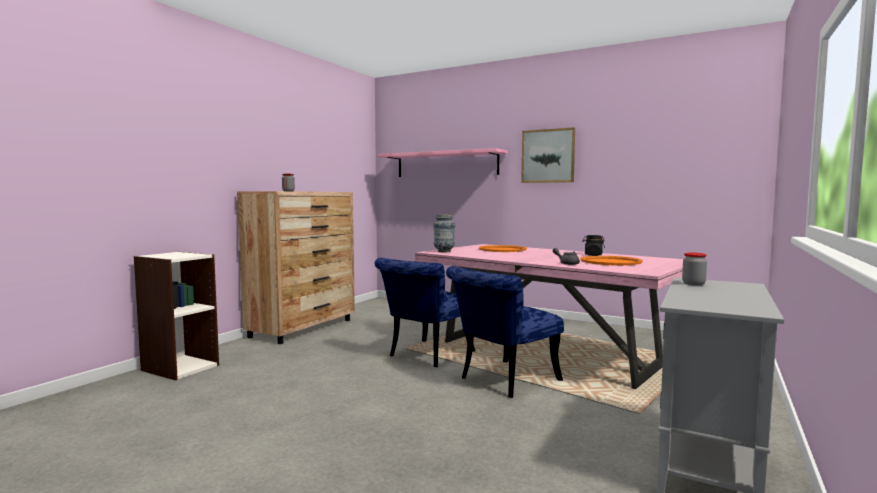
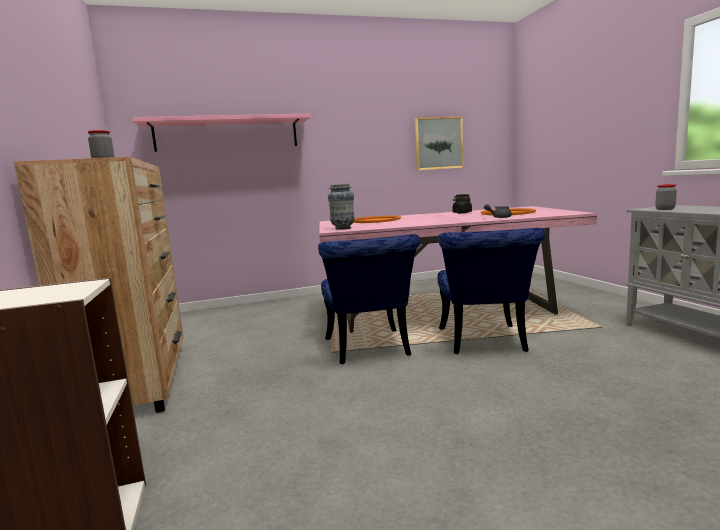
camera: 45 degrees left, 5 degrees up
picture [521,127,575,183] -> picture moved to [414,116,463,171]

